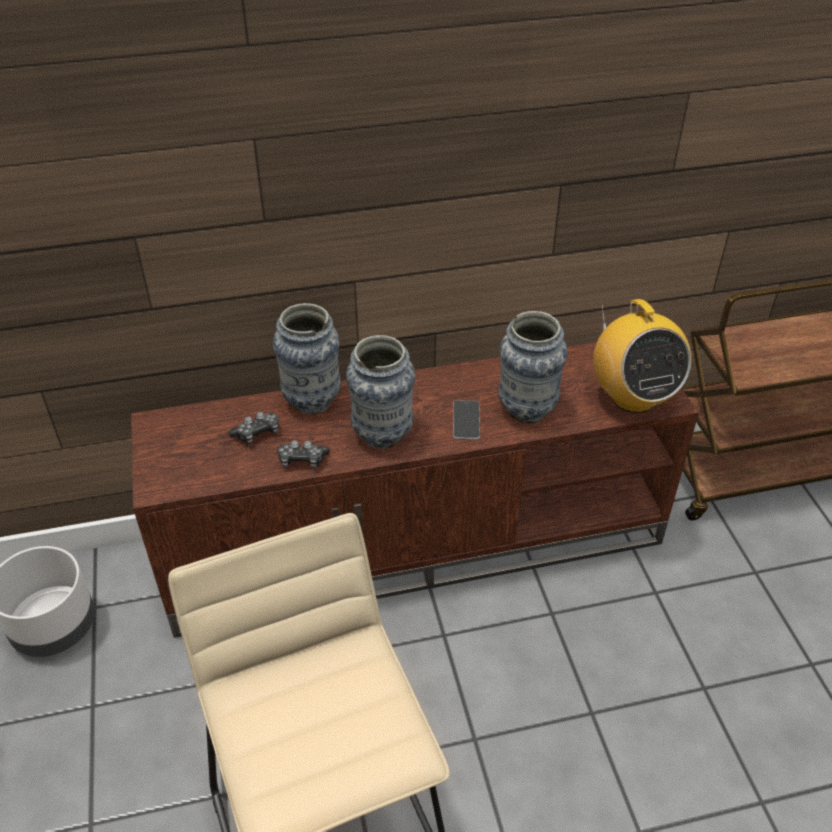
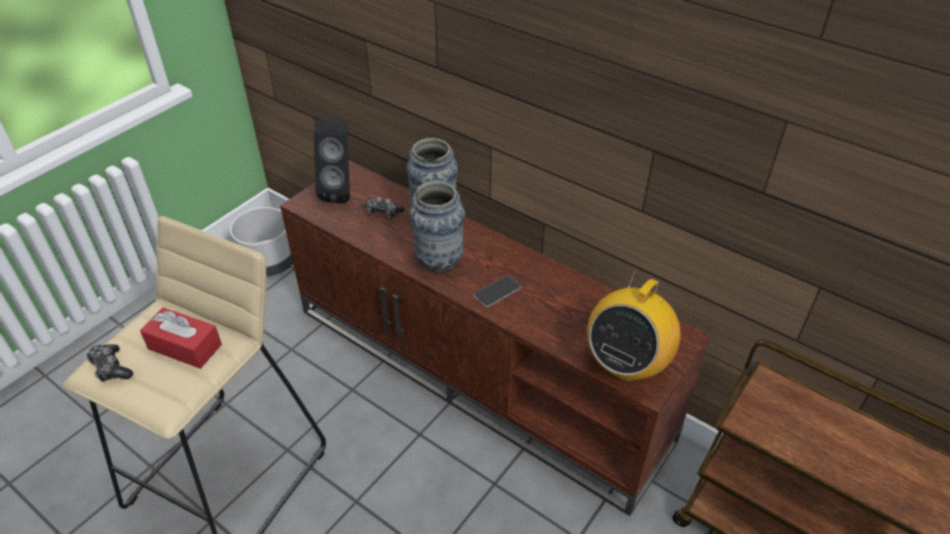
camera: 50 degrees right, 0 degrees up
game controller [277,440,330,469] -> game controller moved to [86,344,133,382]
vase [498,311,567,423] -> none
none -> red tissue box [140,307,222,369]
none -> black speaker [314,119,350,203]

